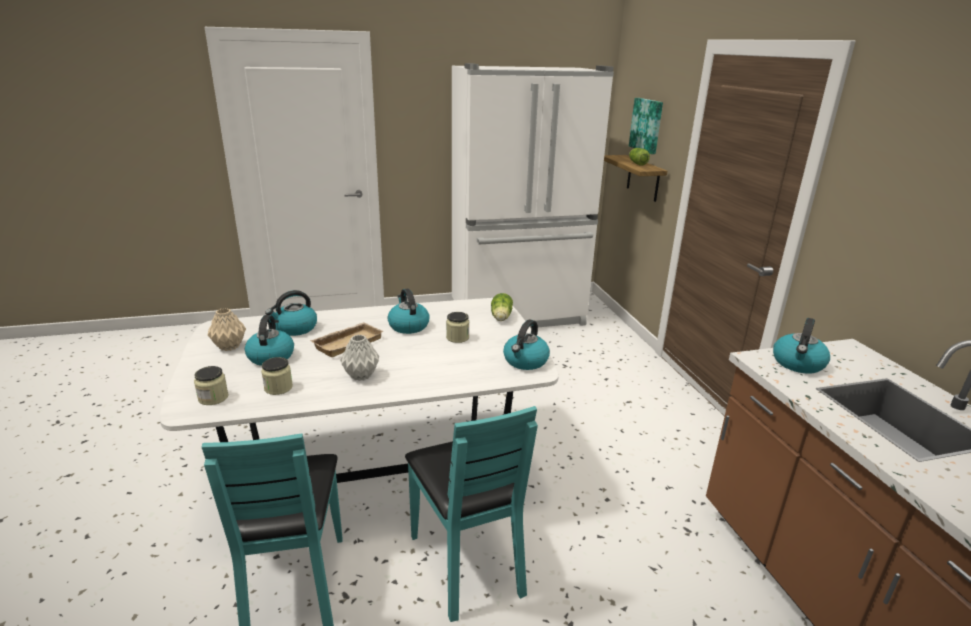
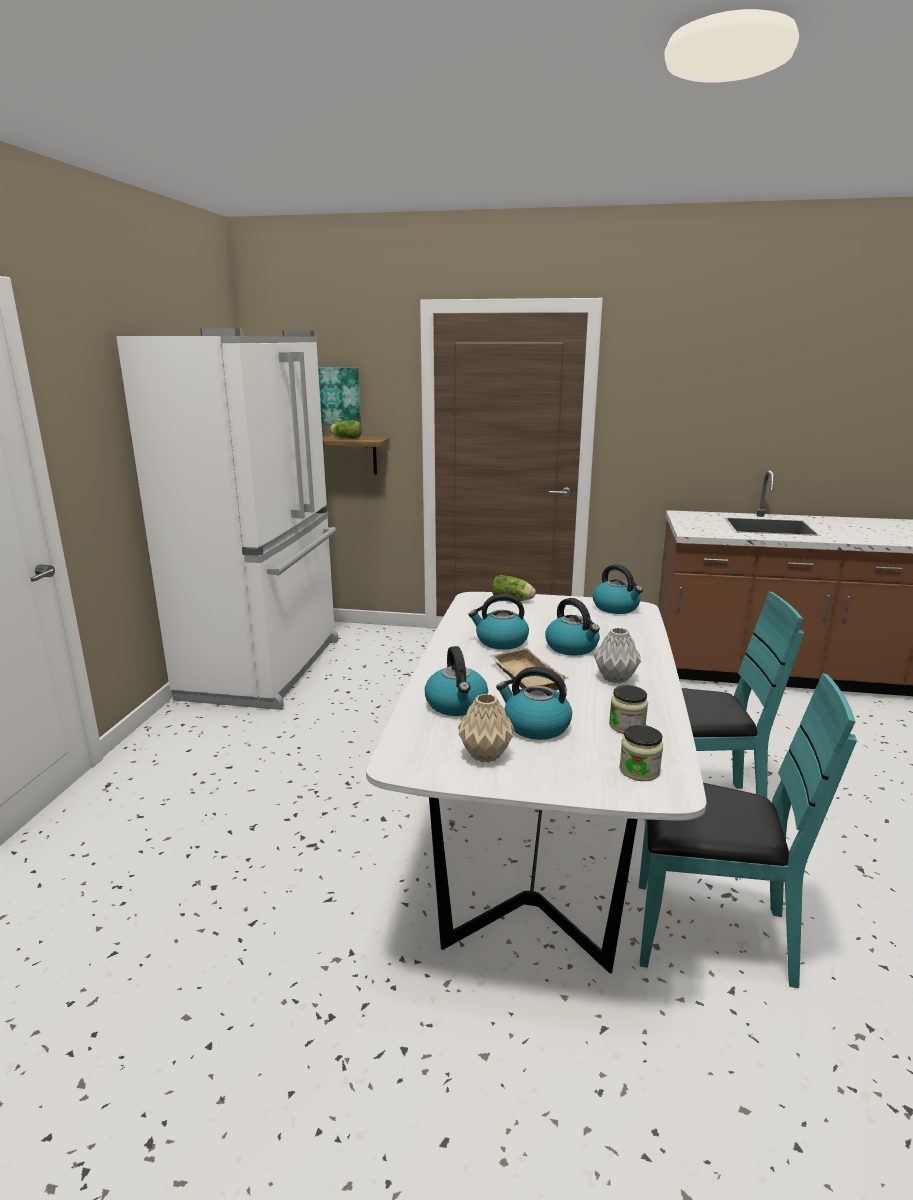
camera: 65 degrees left, 5 degrees down
jar [446,312,470,343] -> none
kettle [773,318,830,374] -> kettle moved to [545,598,600,656]

